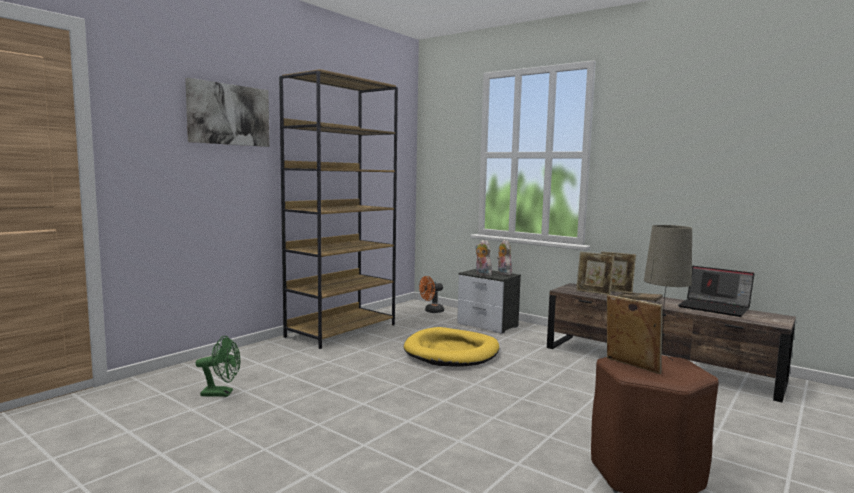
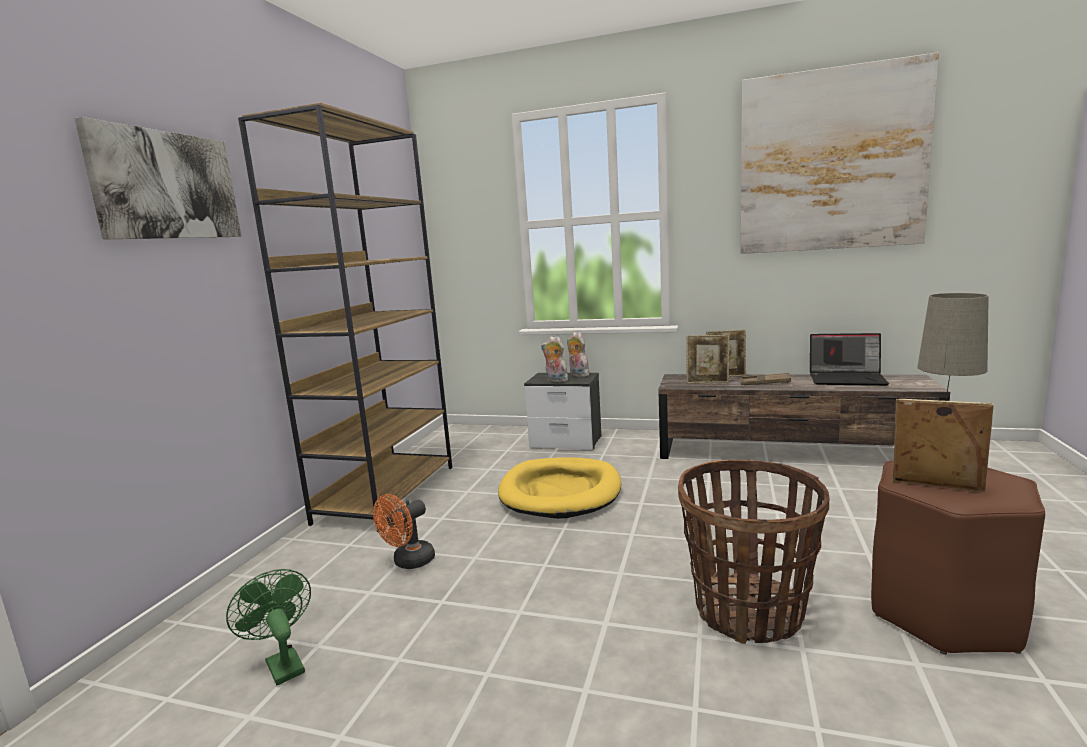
camera: 20 degrees left, 5 degrees up
green fan [195,336,240,397] -> green fan turned 105 degrees counterclockwise [226,569,311,686]
orange fan [419,276,444,313] -> orange fan moved to [373,494,435,569]
none -> basket [678,460,829,644]
none -> picture [740,52,939,254]

